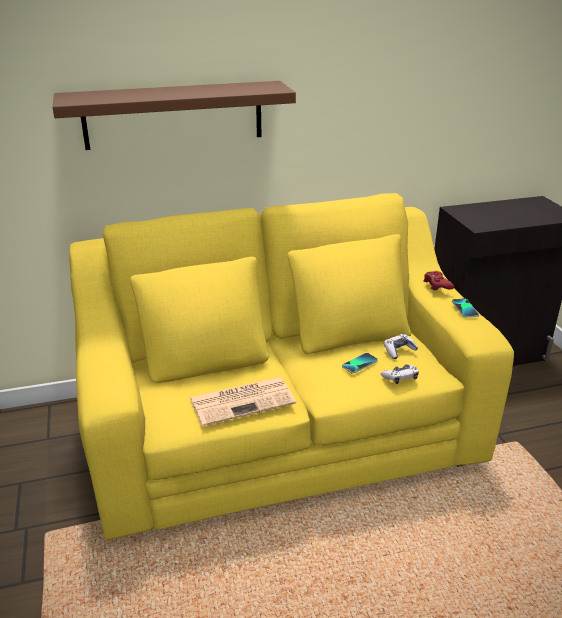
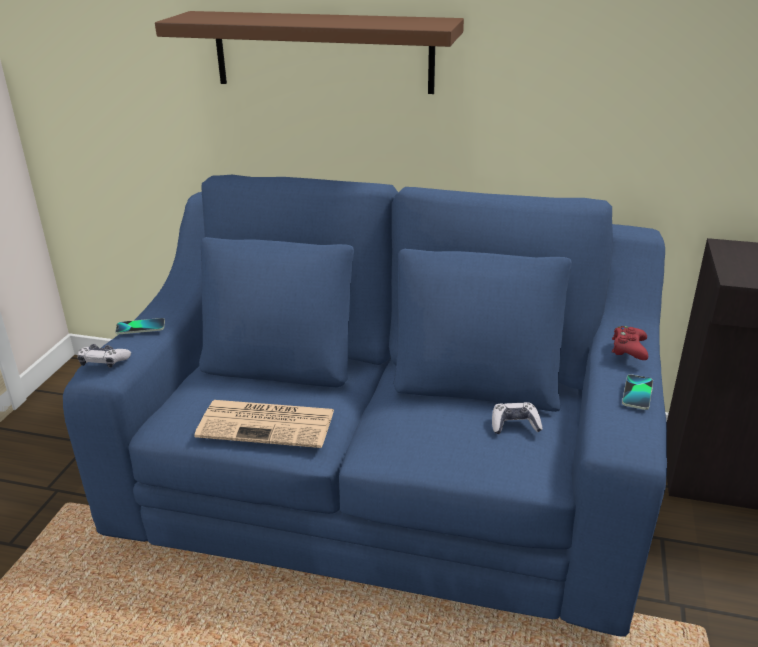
camera: 30 degrees right, 0 degrees up
yellow sofa [69,193,514,540] -> blue sofa [63,175,667,636]
phone [342,353,378,374] -> phone moved to [115,318,165,334]
game controller [381,364,419,384] -> game controller moved to [77,344,131,368]

